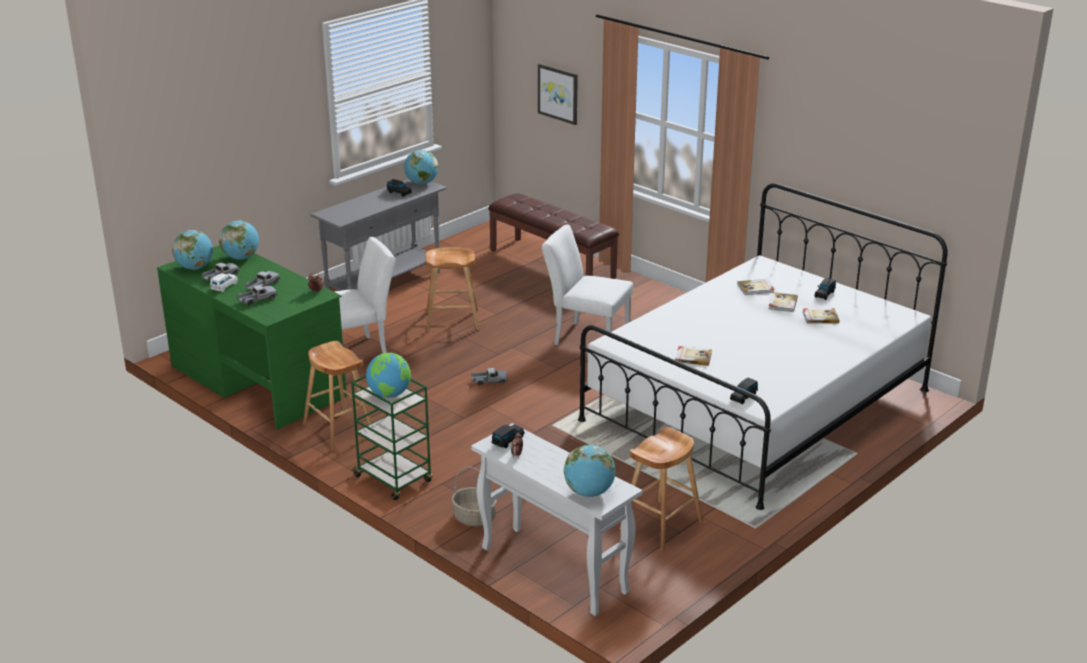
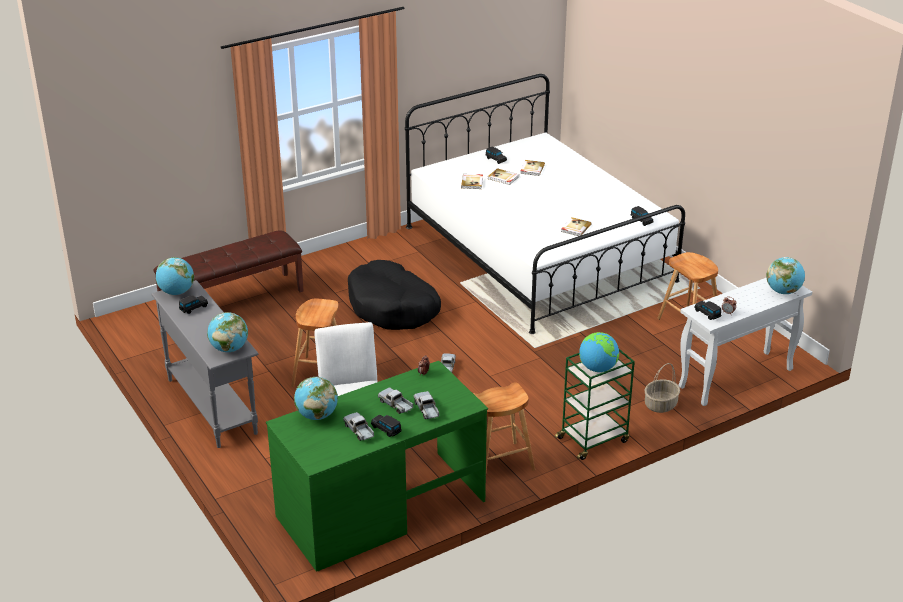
camera: 75 degrees left, 5 degrees up
globe [172,230,213,270] -> globe moved to [207,312,248,352]
white toy car [210,273,238,292] -> black toy car [371,415,402,437]
picture [538,64,578,125] -> none
white chair [542,224,633,345] -> black dog bed [348,260,441,330]

